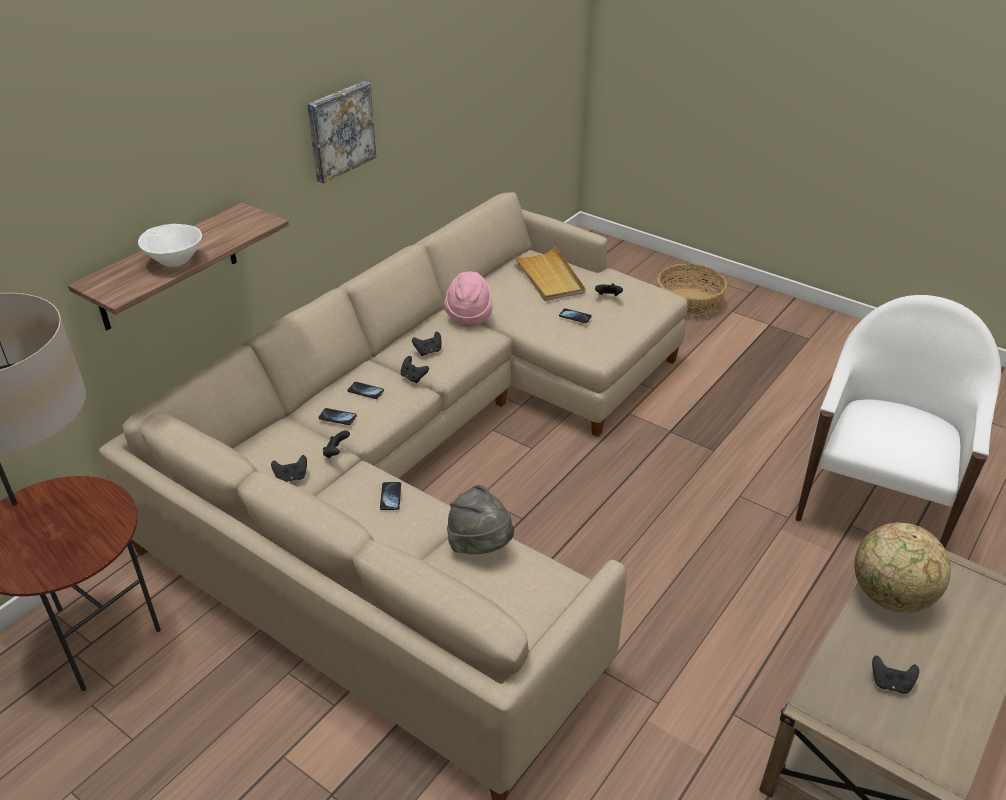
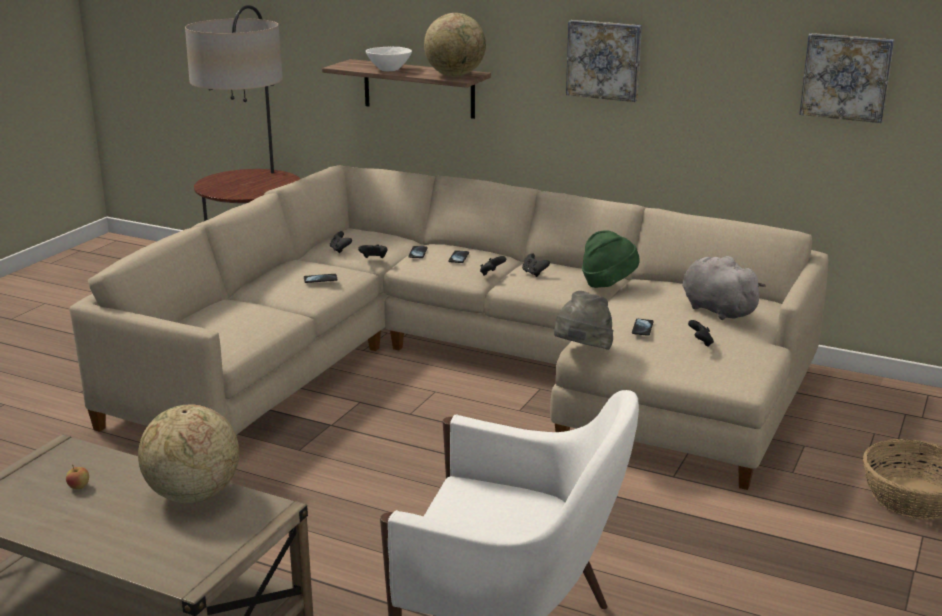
camera: 80 degrees right, 15 degrees down
pink hat [444,272,493,327] -> green hat [582,230,640,288]
grey hat [447,485,514,554] -> grey hat moved to [554,291,613,350]
beige tray [511,246,585,301] -> grey plush toy [682,256,766,320]
black game controller [872,655,919,694] -> apple [66,465,89,489]
none -> globe [424,13,486,77]
none -> picture [799,33,894,123]

